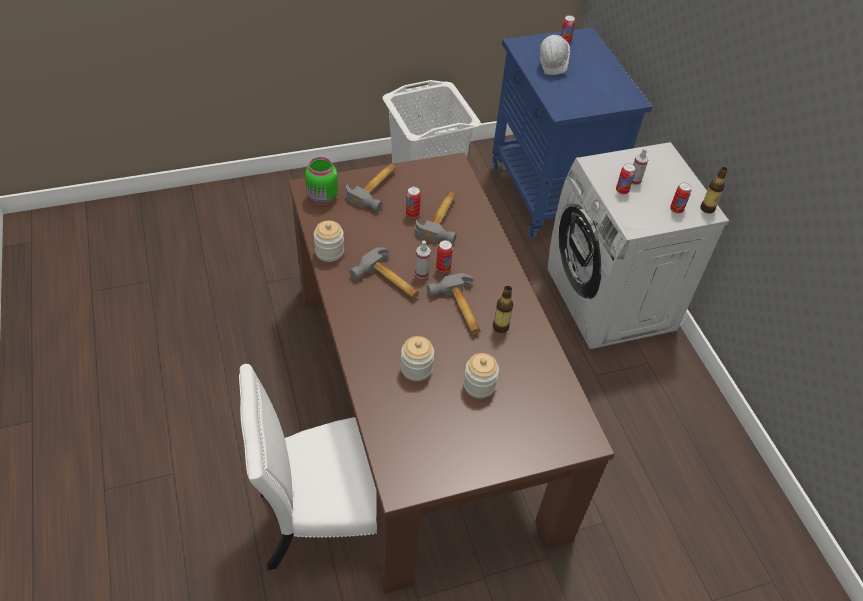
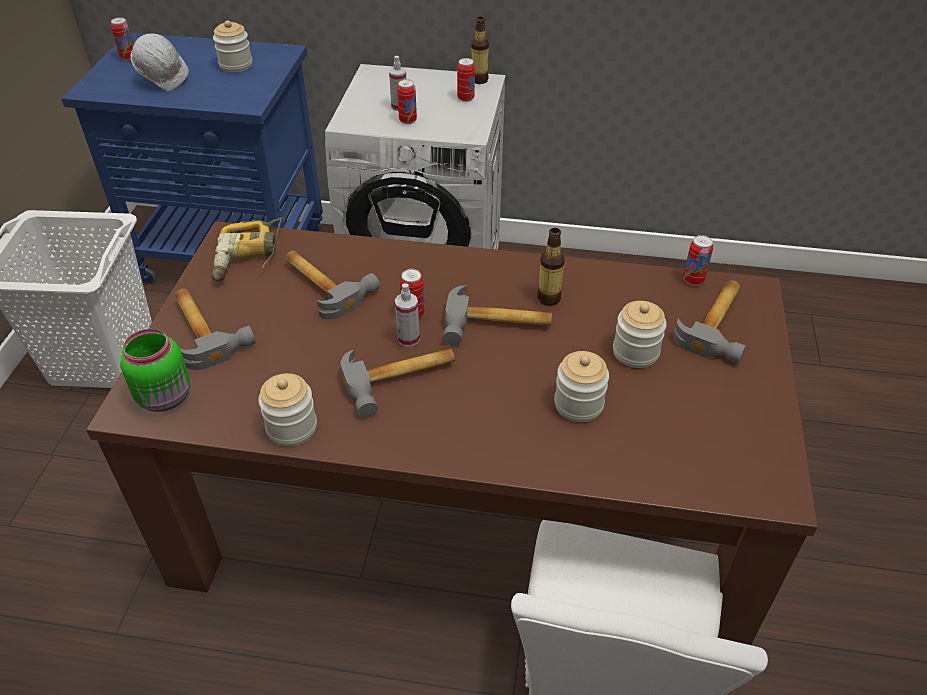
camera: 60 degrees left, 5 degrees down
can [406,187,421,218] -> can moved to [683,235,713,286]
none -> power drill [212,217,285,281]
none -> jar [213,20,252,73]
none -> hammer [673,280,746,364]

